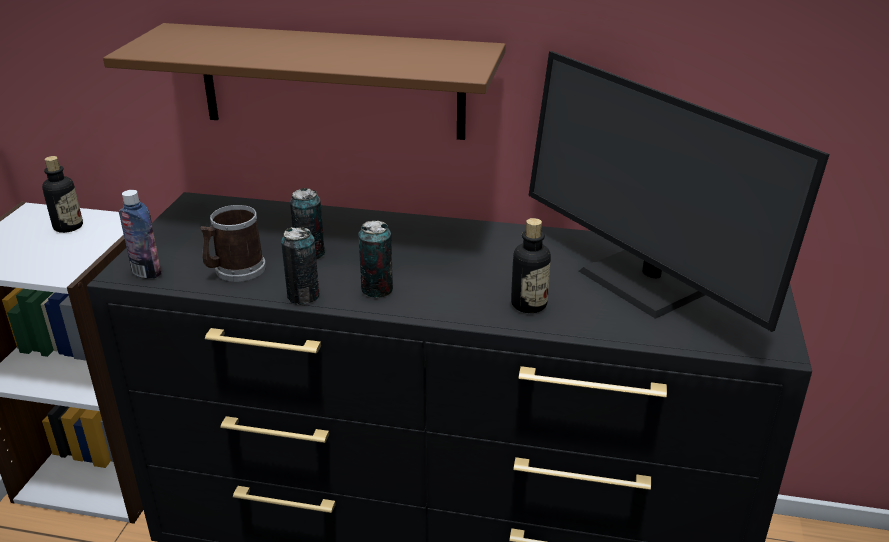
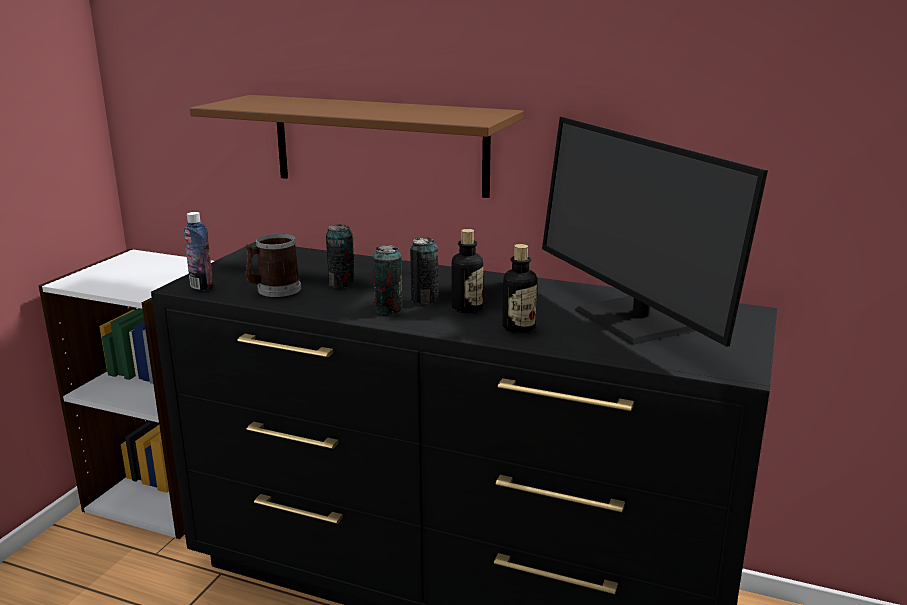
camera: 10 degrees right, 10 degrees down
bottle [42,156,83,233] -> bottle moved to [451,229,483,313]
can [281,226,320,304] -> can moved to [410,237,439,304]

